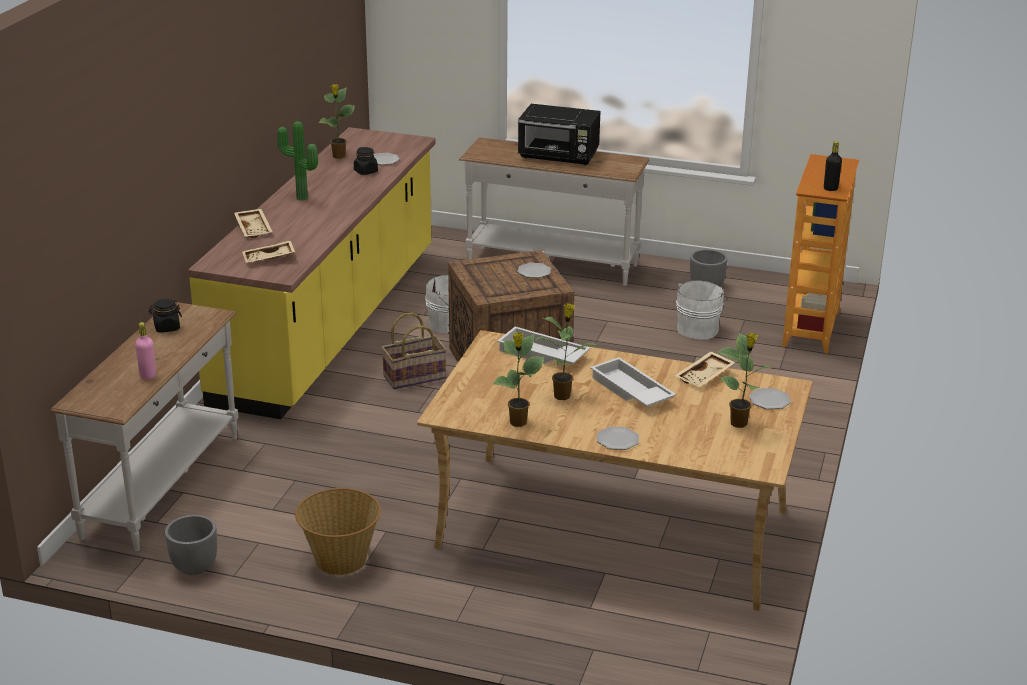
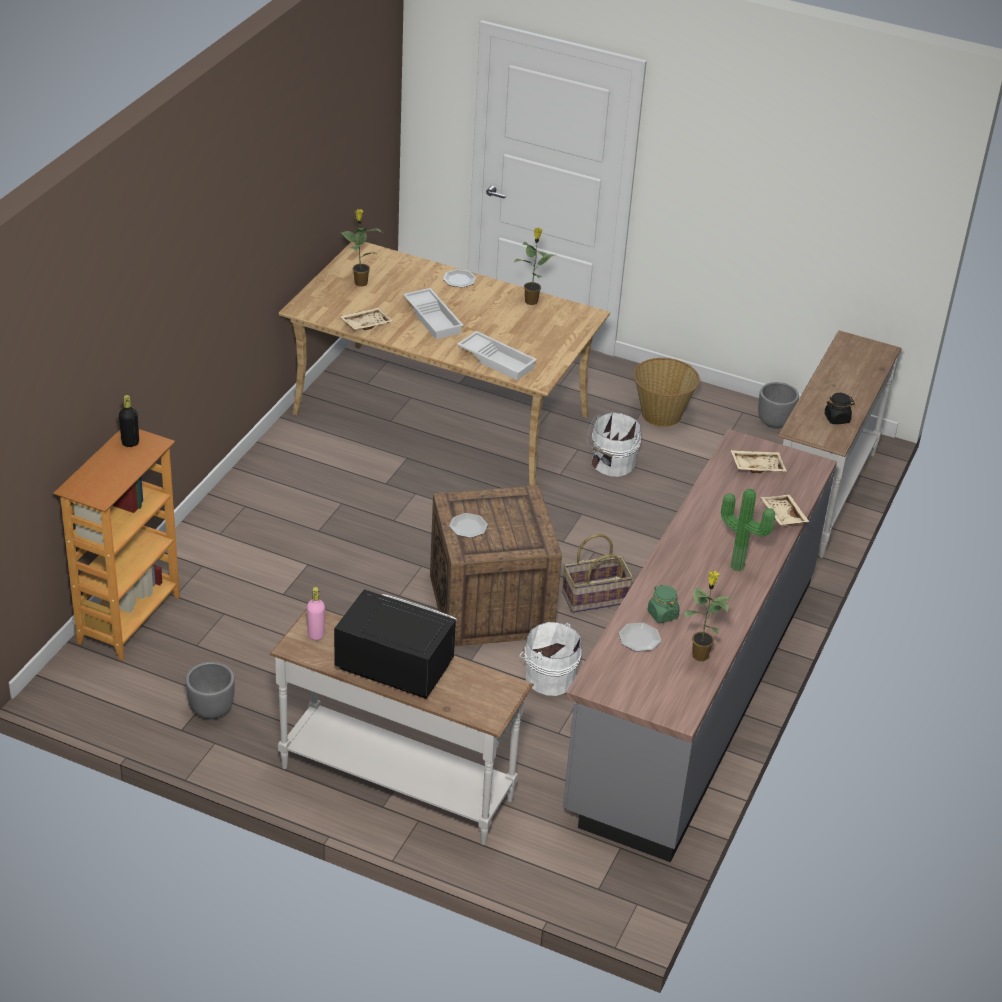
camera: 175 degrees left, 10 degrees up
pink bottle [135,322,156,380] -> pink bottle moved to [307,587,325,641]
yellow counter [188,127,435,419] -> grey counter [563,429,837,862]
black jar [354,147,378,175] -> green jar [647,585,680,623]
potted plant [536,303,596,400] -> none
white bucket [676,280,728,339] -> white bucket moved to [587,412,641,477]
plate [749,388,791,409] -> none

